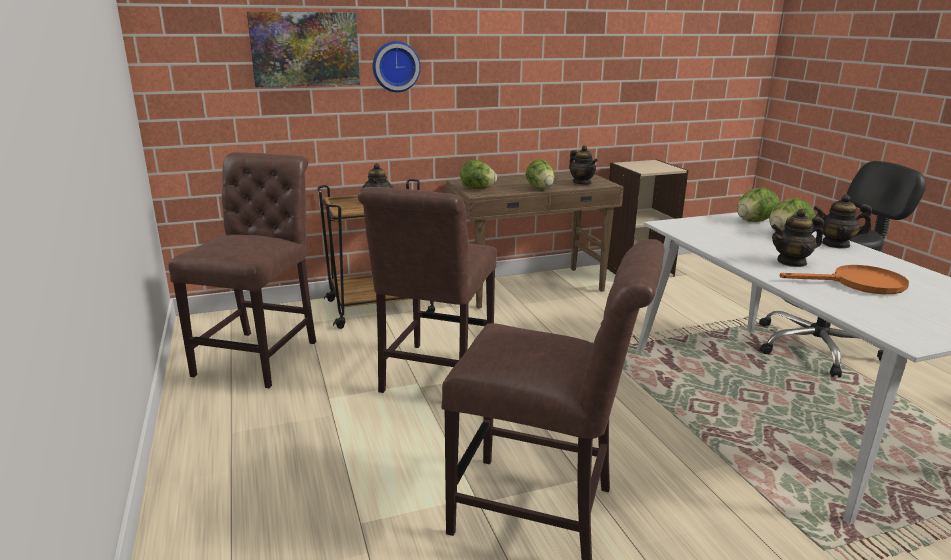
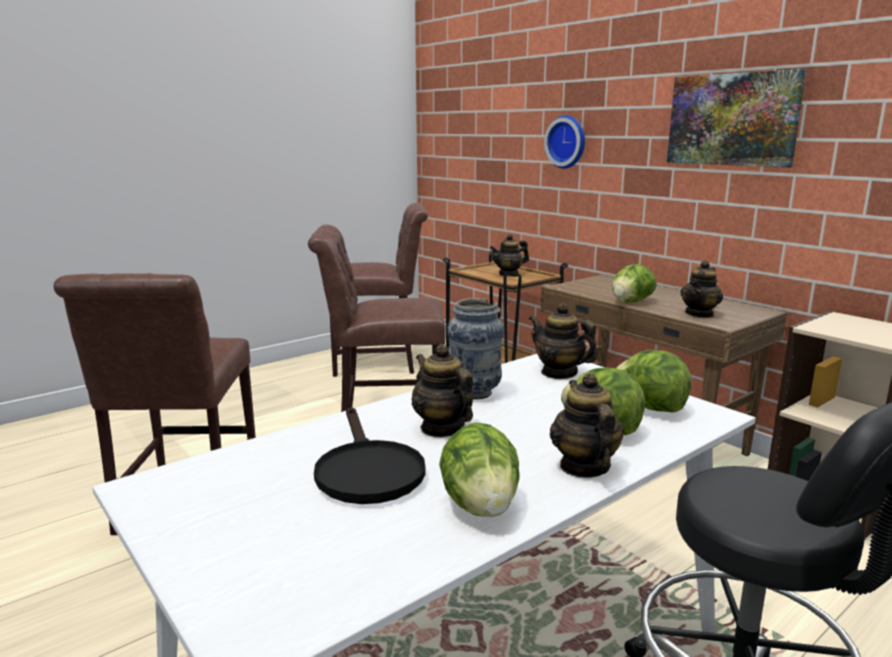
camera: 70 degrees right, 5 degrees down
picture [247,12,360,87] -> picture moved to [667,69,807,168]
lettuce [461,160,497,189] -> lettuce moved to [439,422,520,517]
orange frying pan [779,265,909,294] -> black frying pan [314,407,426,504]
none -> vase [447,298,505,400]
none -> teapot [529,303,598,379]

